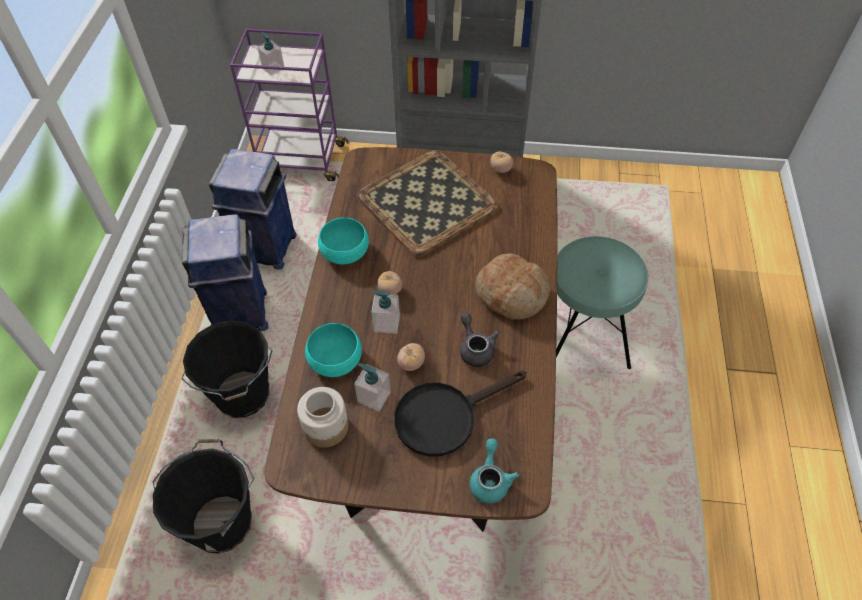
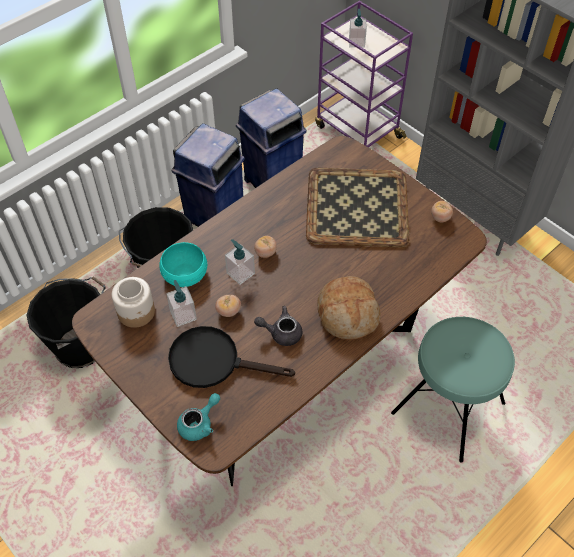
camera: 40 degrees right, 0 degrees up
turquoise bowl [318,217,369,264] -> none
grey teapot [460,313,499,367] -> grey teapot turned 105 degrees counterclockwise [254,306,302,346]

